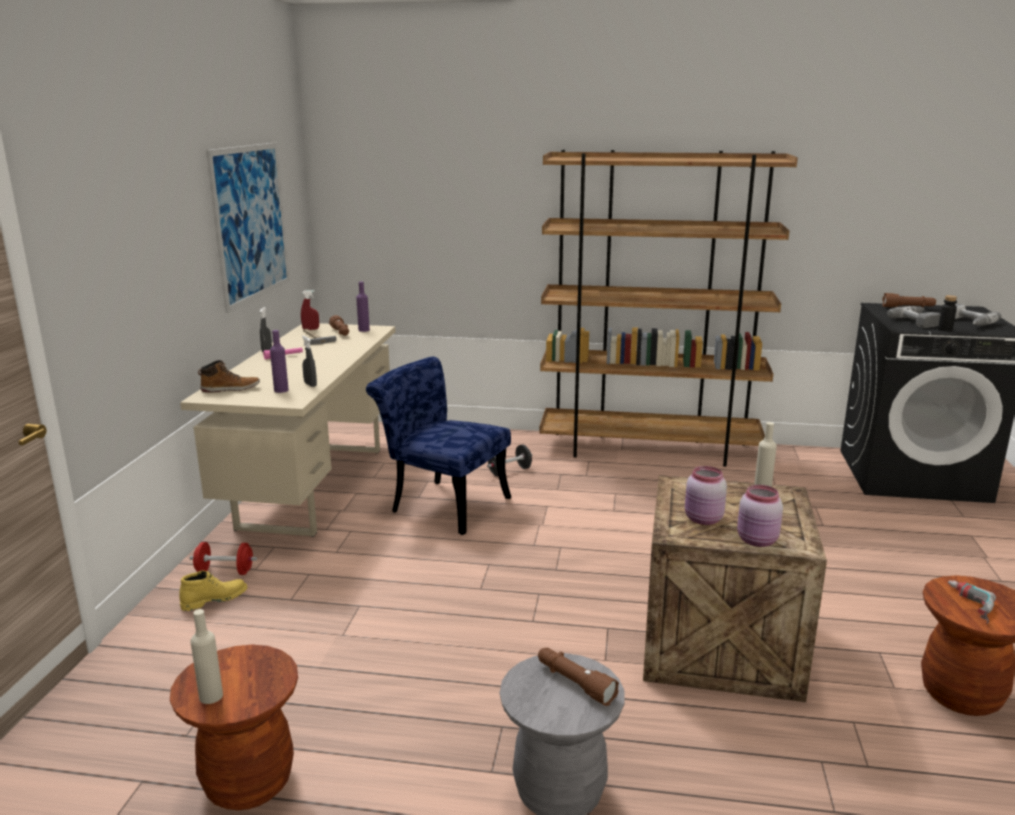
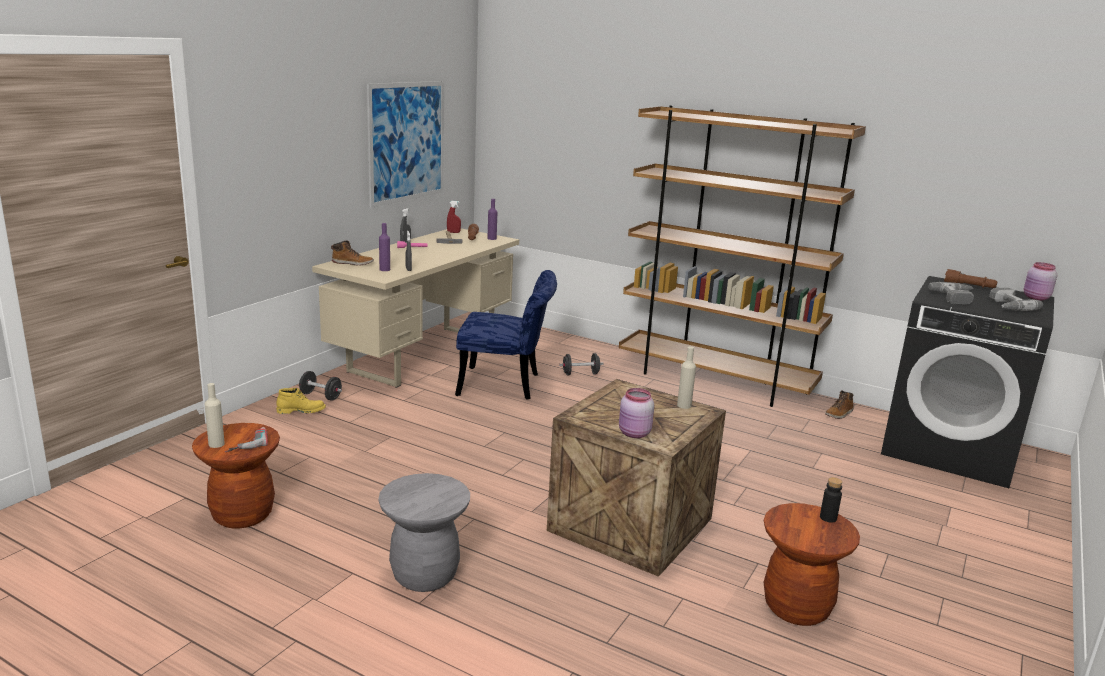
camera: 20 degrees right, 0 degrees up
red dumbbell [190,542,257,575] -> black dumbbell [299,371,342,401]
blue chair [366,357,511,535] -> blue chair turned 135 degrees clockwise [455,270,557,400]
brown flashlight [538,648,619,706] -> none
pink jar [685,466,727,525] -> pink jar moved to [1024,262,1057,300]
black bottle [938,295,957,331] -> black bottle moved to [820,477,842,523]
power drill [948,580,996,624] -> power drill moved to [225,427,268,452]
none -> boot [825,390,854,419]

